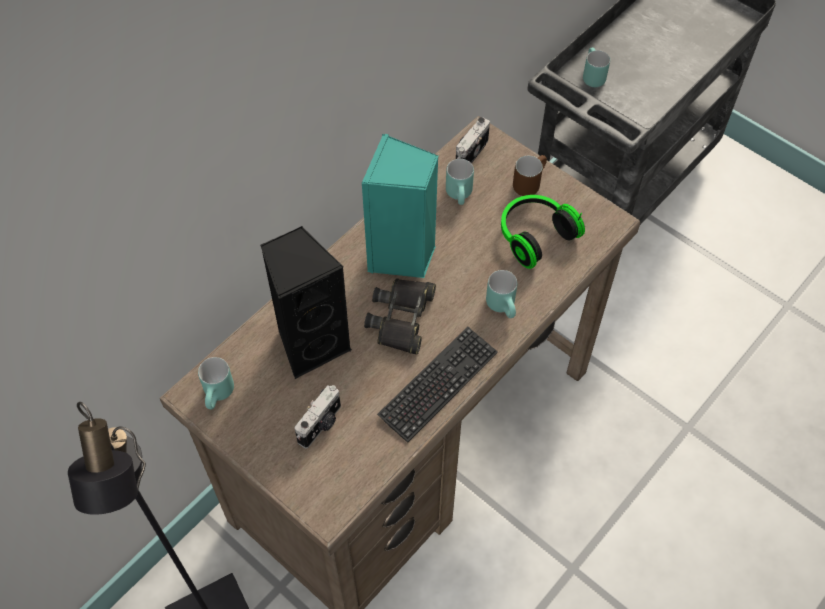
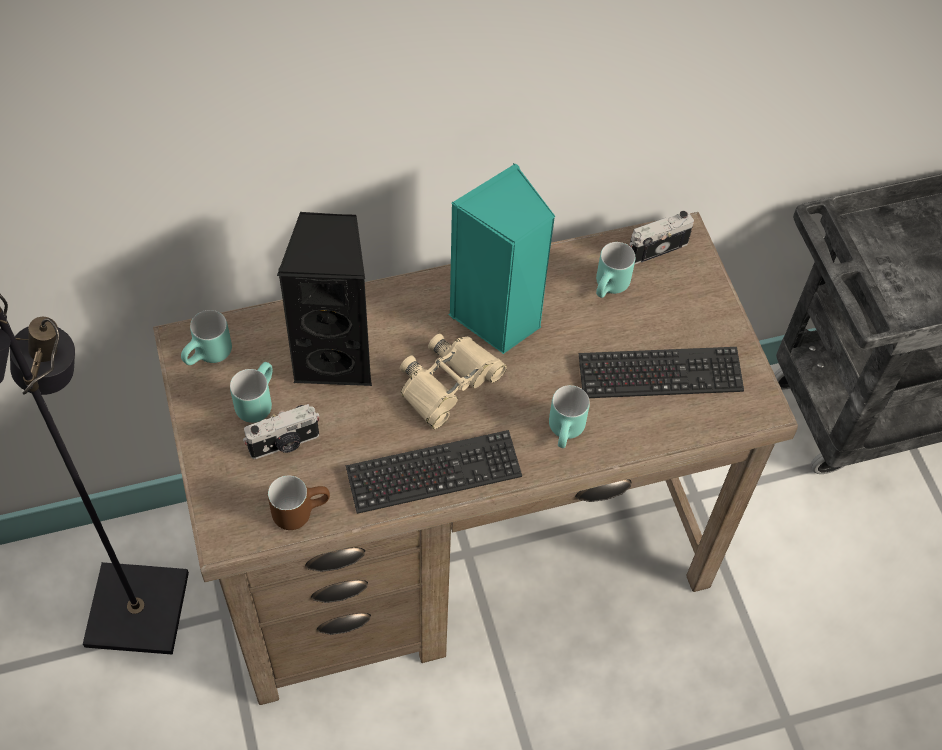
camera: 30 degrees right, 0 degrees up
black binoculars [364,278,436,355] -> beige binoculars [400,334,507,429]
headphones [501,195,585,269] -> keyboard [579,347,744,398]
brown mug [513,155,547,196] -> brown mug moved to [268,476,330,530]
turquoise mug [583,48,610,87] -> turquoise mug moved to [230,362,273,423]

